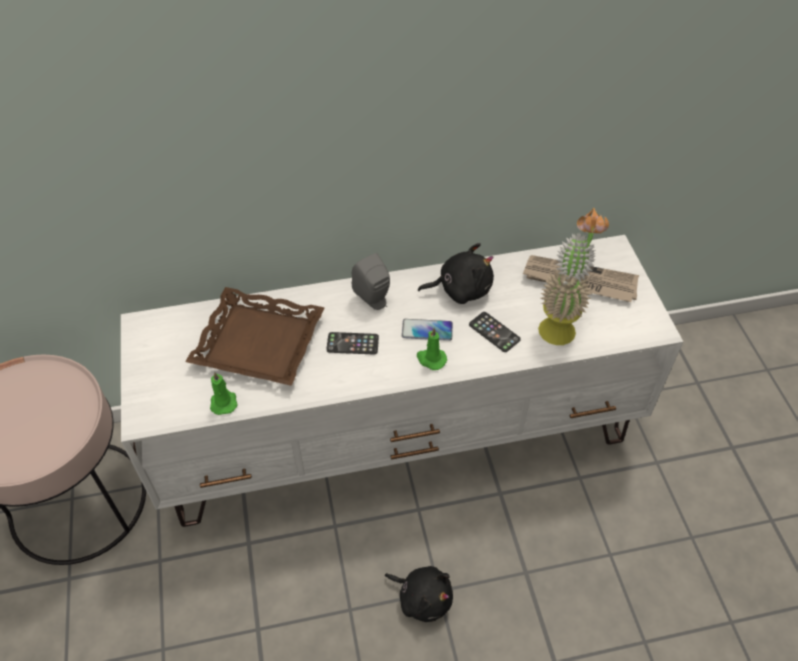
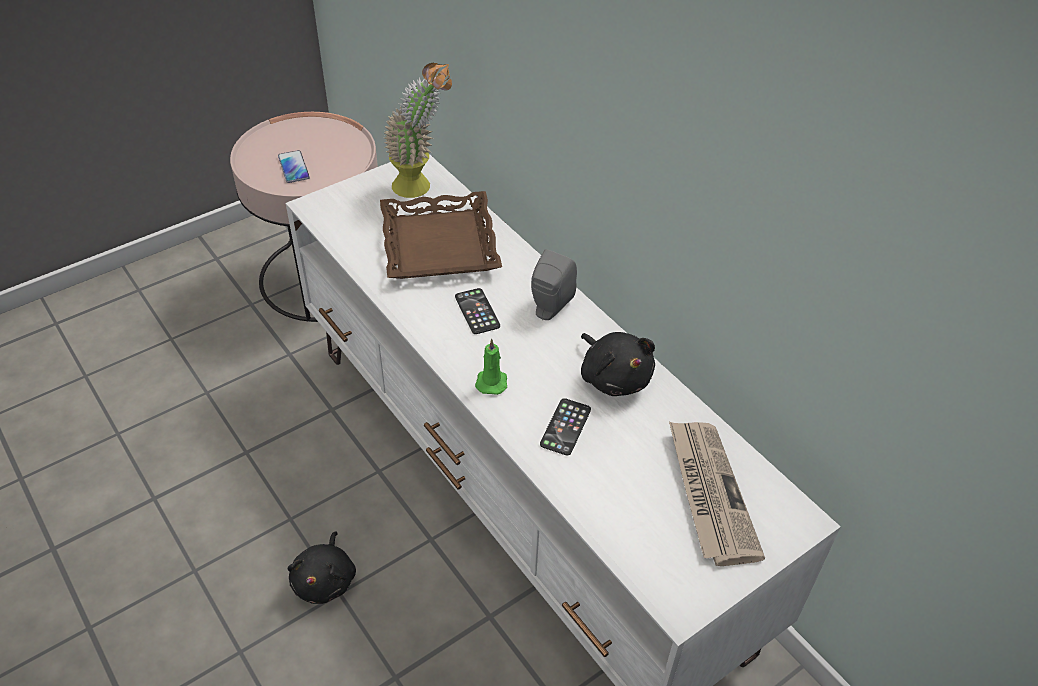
camera: 65 degrees right, 5 degrees down
green candle [210,372,238,415] -> none
phone [402,319,453,341] -> phone moved to [278,150,310,183]
potted plant [538,208,609,345] -> potted plant moved to [383,62,452,198]

